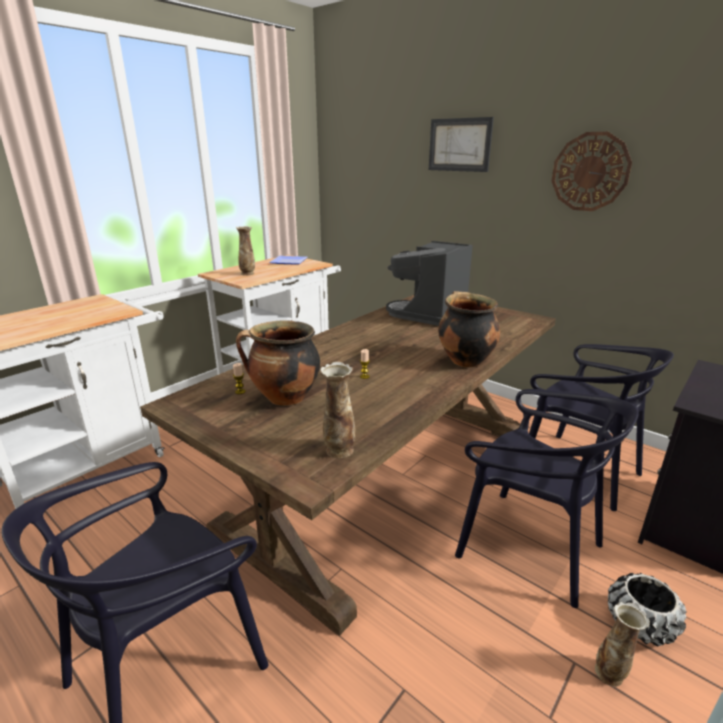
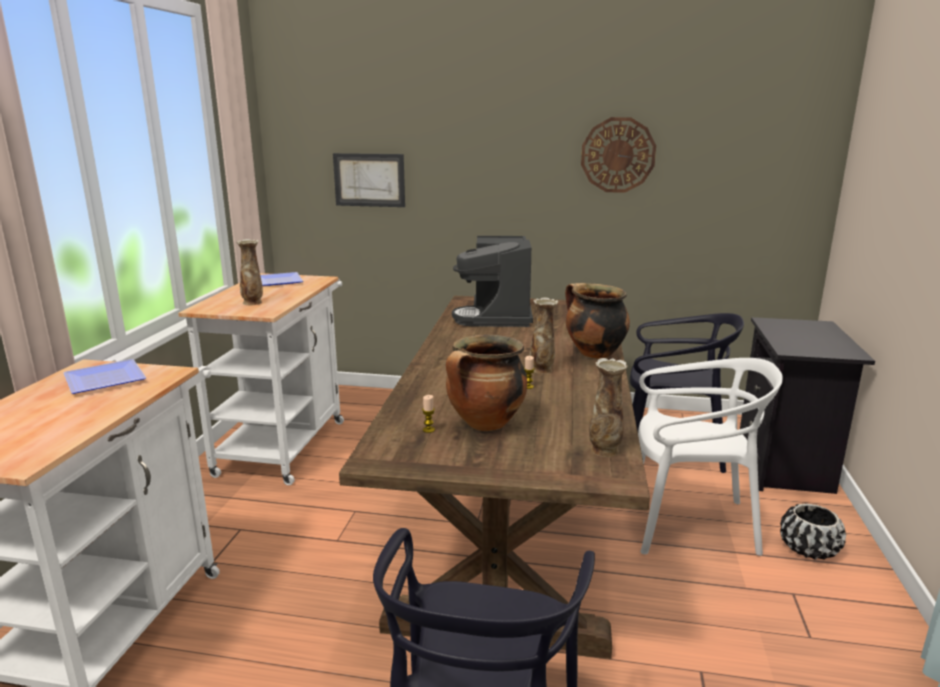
camera: 30 degrees left, 5 degrees down
picture [429,117,494,172] -> picture moved to [333,153,405,207]
black chair [455,389,639,608] -> white chair [638,358,783,556]
vase [595,602,650,687] -> vase moved to [530,298,558,374]
none -> plate [64,359,146,394]

